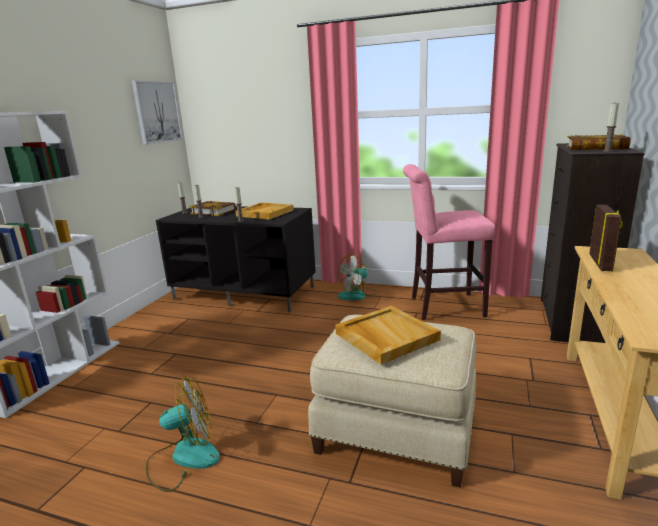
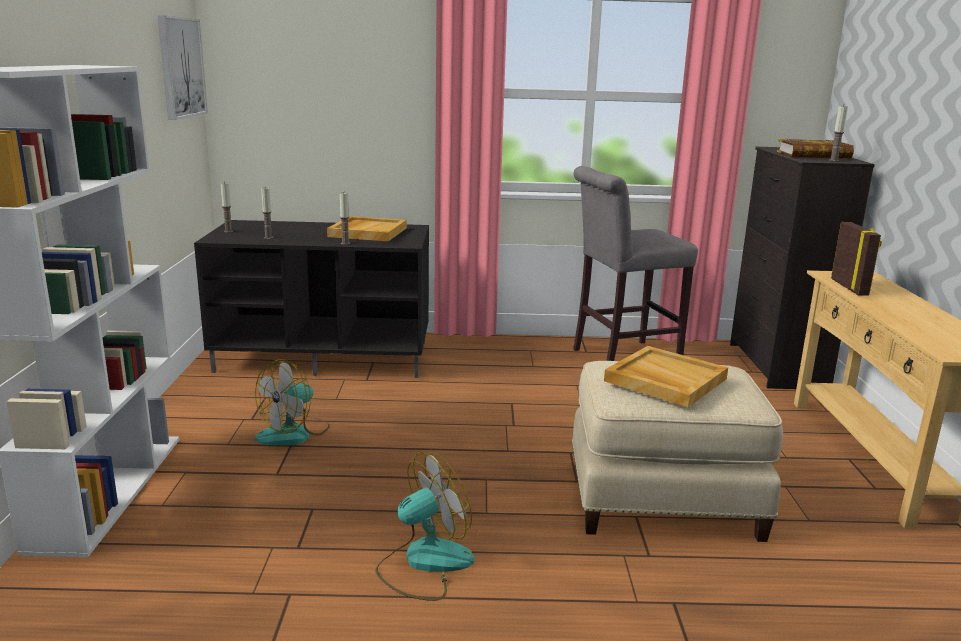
camera: 20 degrees left, 0 degrees up
book [189,201,236,216] -> none
fan [337,254,377,300] -> fan moved to [255,359,330,446]
pink stool [403,164,495,320] -> grey stool [573,166,698,361]

